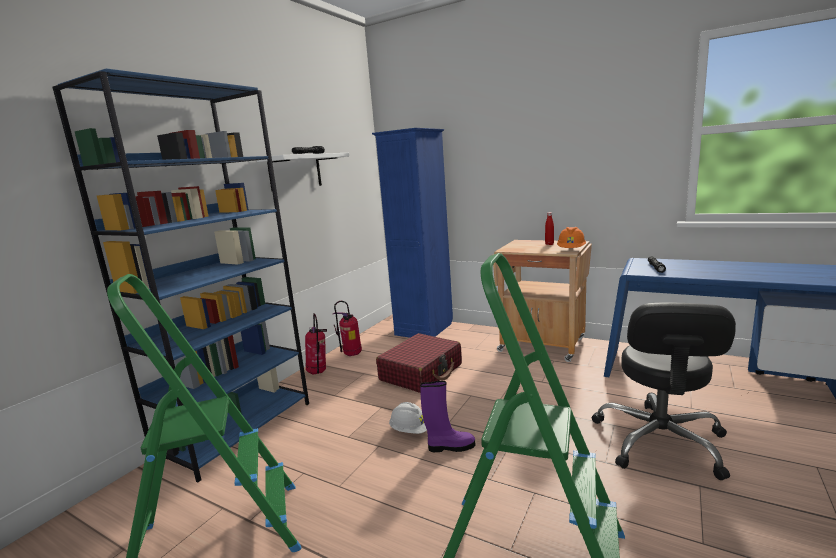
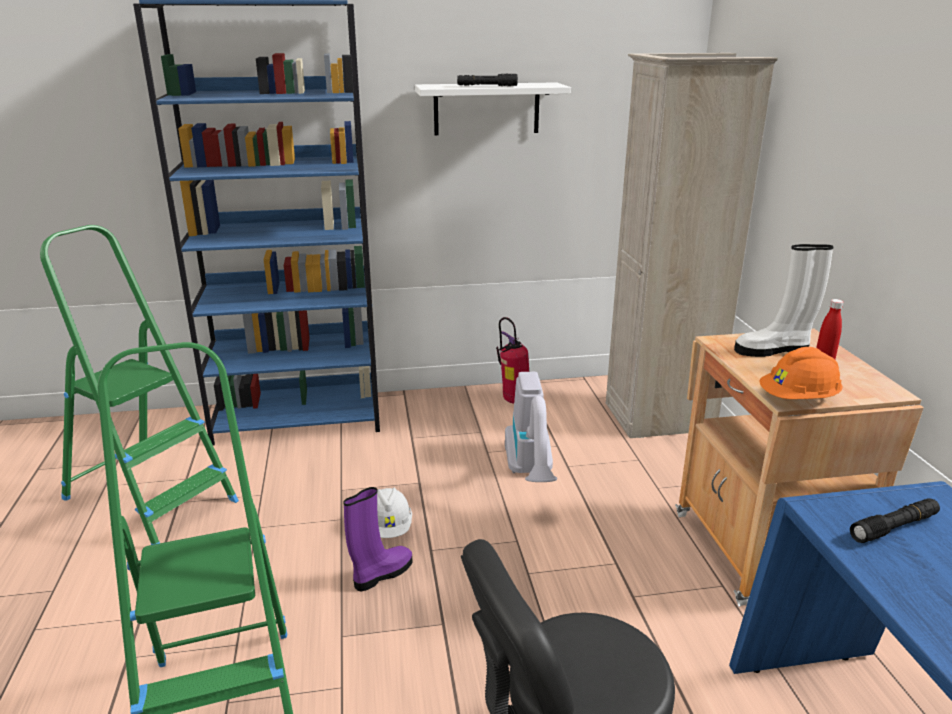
camera: 50 degrees right, 10 degrees up
fire extinguisher [305,313,327,375] -> none
blue cabinet [372,128,453,338] -> beige cabinet [606,53,778,438]
red suitcase [376,333,462,393] -> vacuum cleaner [505,372,557,482]
purple boot [420,381,476,452] -> purple boot turned 90 degrees counterclockwise [343,487,412,591]
none -> white boot [734,244,834,357]

